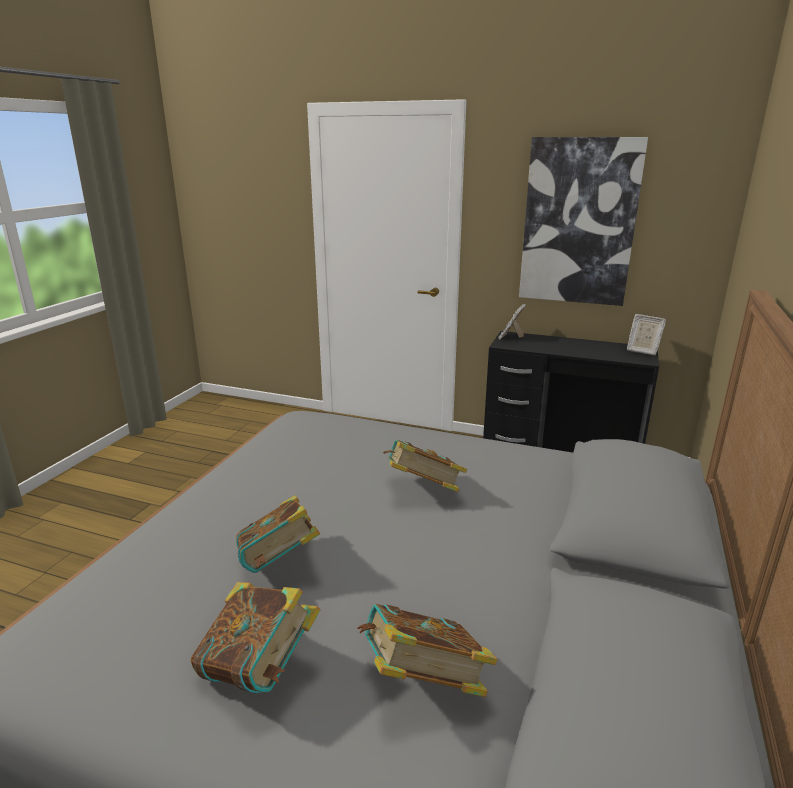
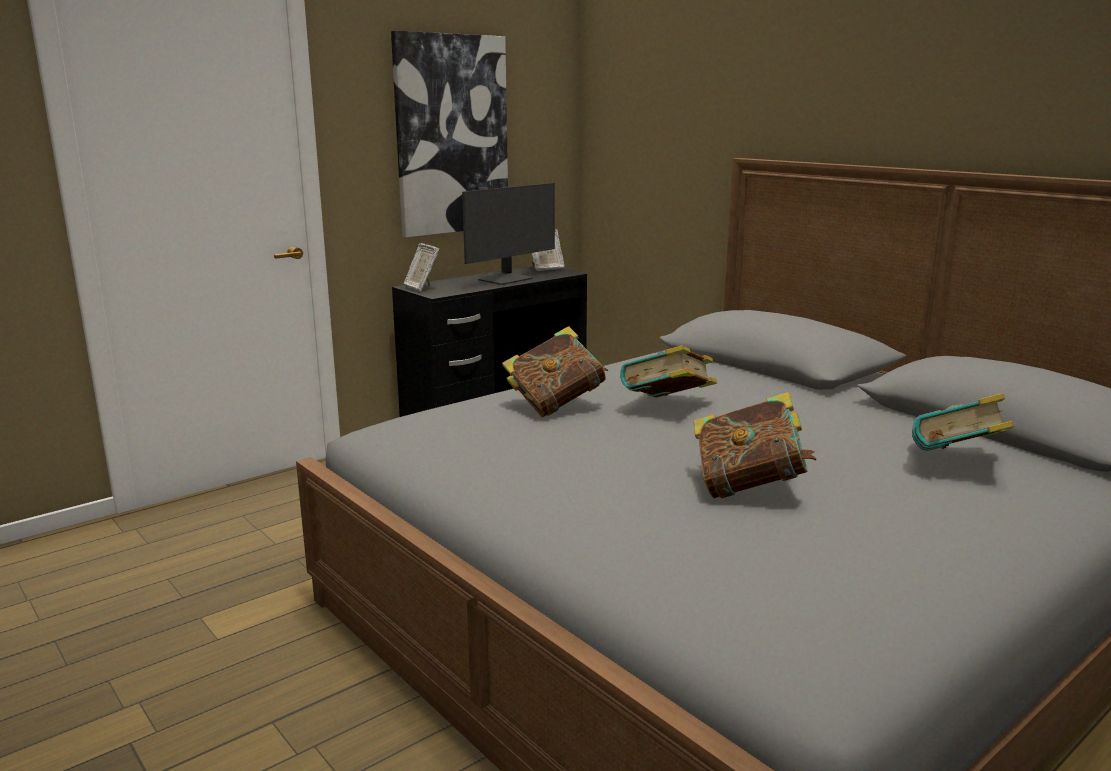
camera: 60 degrees left, 5 degrees down
book [191,582,320,693] -> book moved to [502,326,608,417]
none -> monitor [462,183,555,285]

